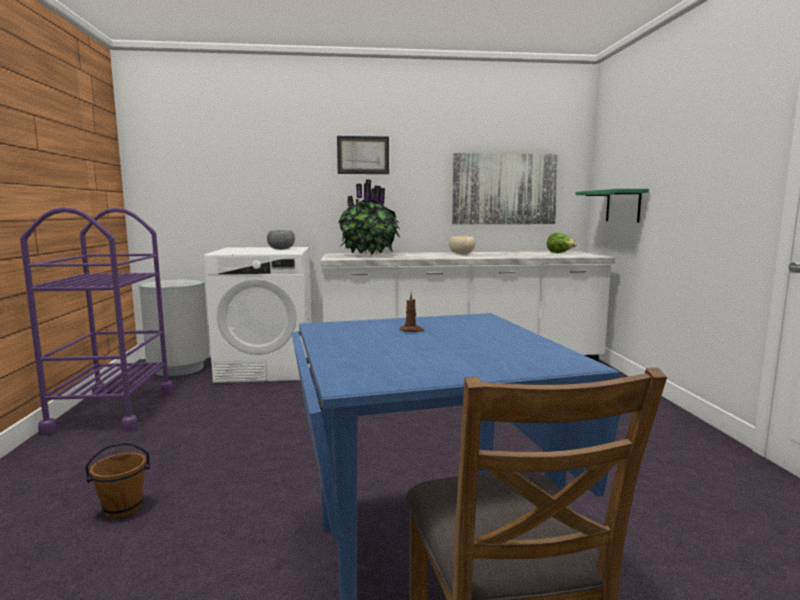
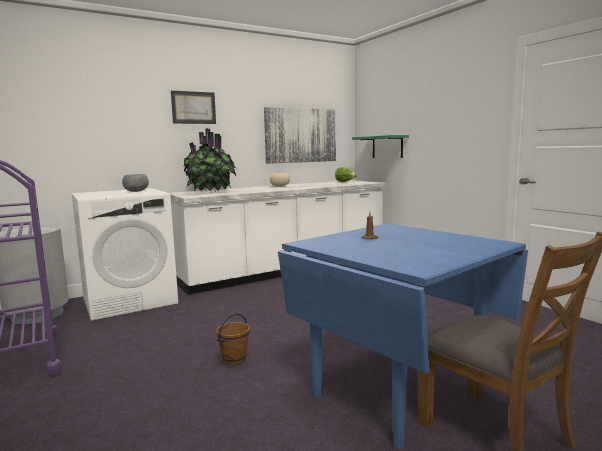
camera: 25 degrees left, 0 degrees up
brown bucket [85,443,150,518] -> brown bucket moved to [216,313,250,365]

